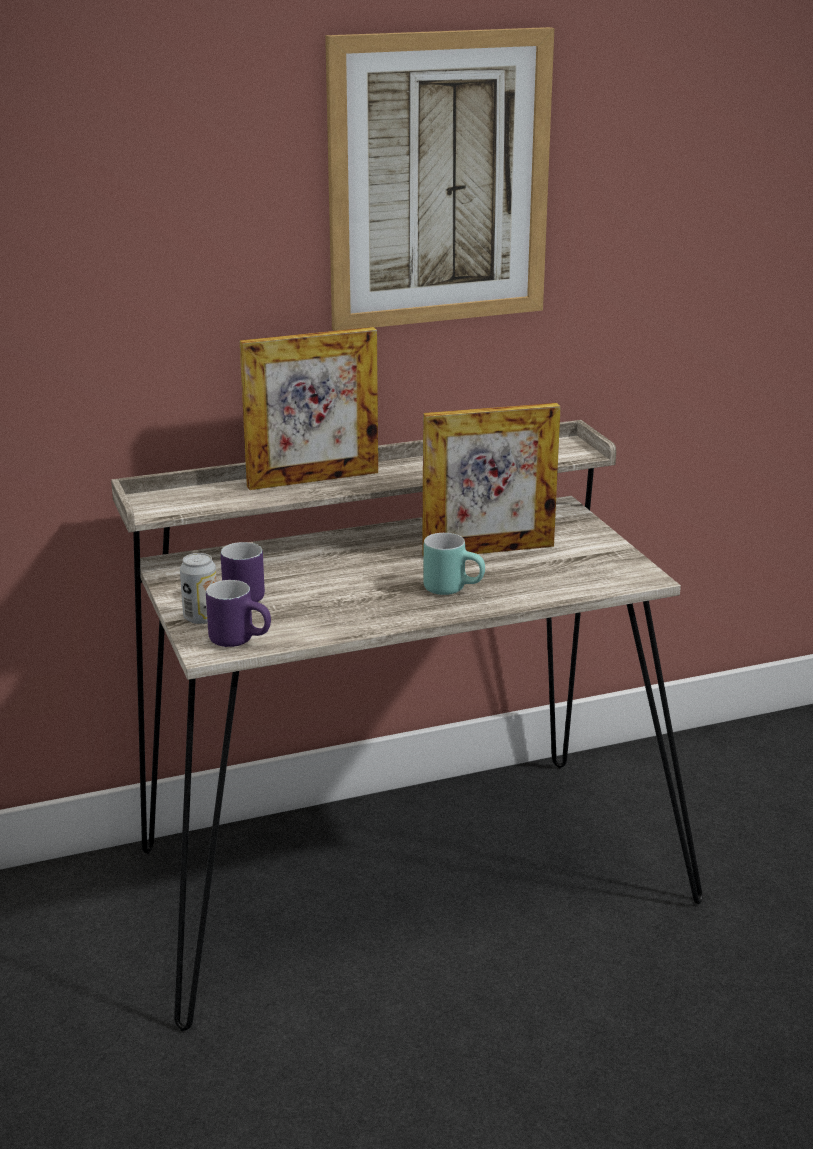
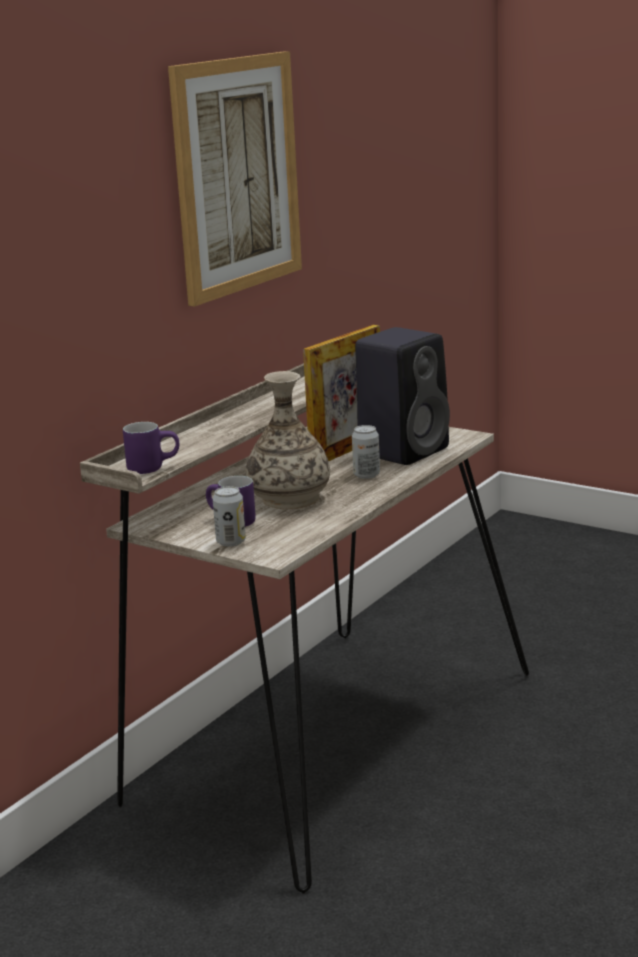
camera: 35 degrees left, 5 degrees down
purple mug [206,580,271,647] -> purple mug moved to [123,422,179,474]
picture frame [239,327,378,490] -> none
turquoise mug [423,533,485,595] -> can [352,425,380,479]
none -> vase [246,371,330,509]
none -> black speaker [355,327,450,465]

